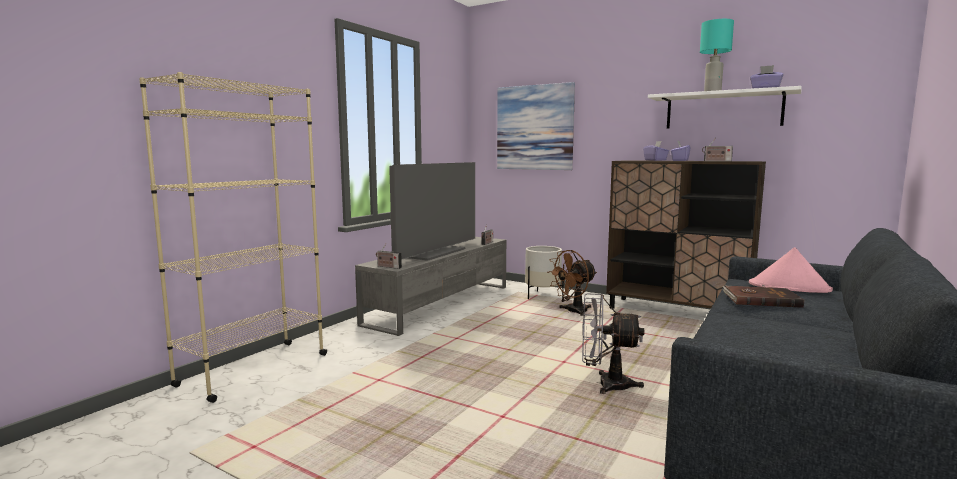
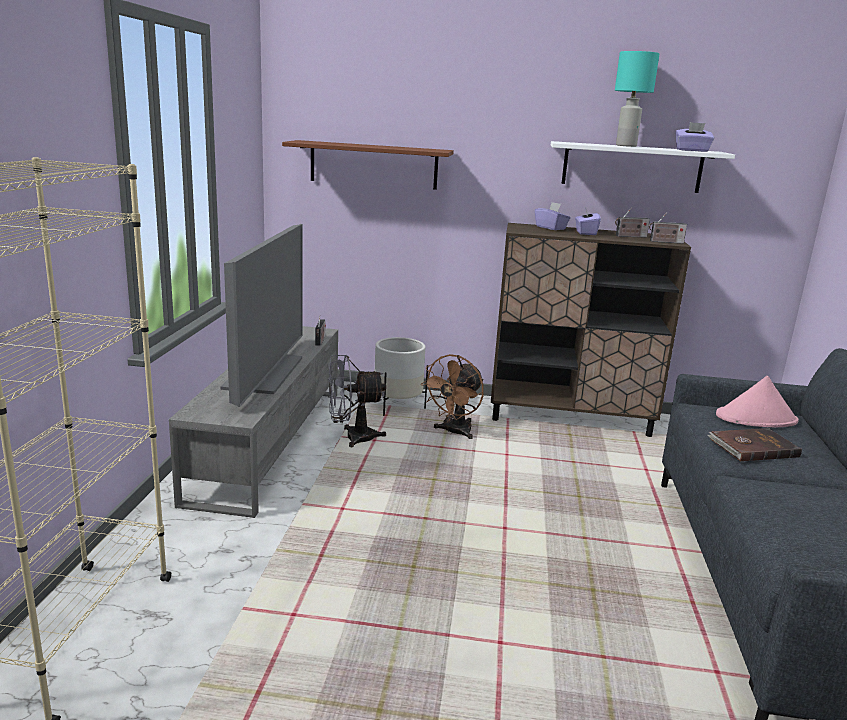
camera: 25 degrees left, 10 degrees up
radio [376,243,402,269] -> radio moved to [649,212,687,244]
picture [497,82,575,170] -> brown shelf [282,140,454,190]
grey fan [582,293,644,394] -> grey fan moved to [328,355,386,447]

